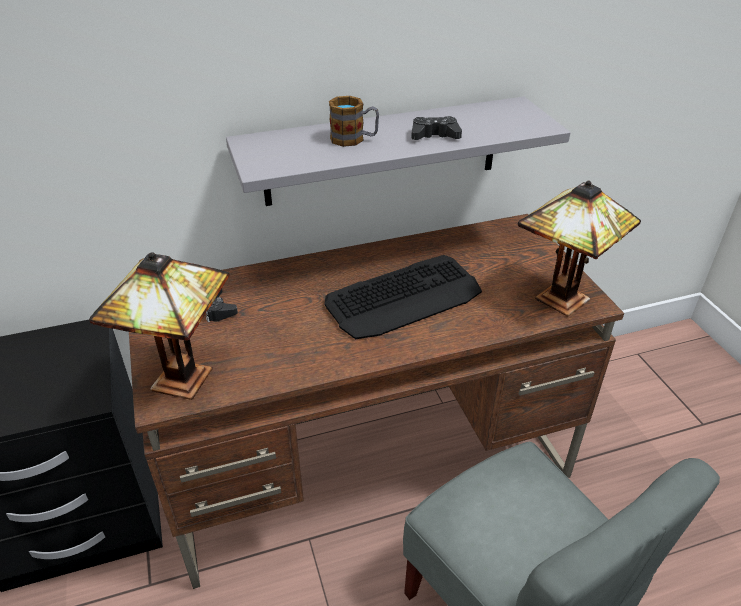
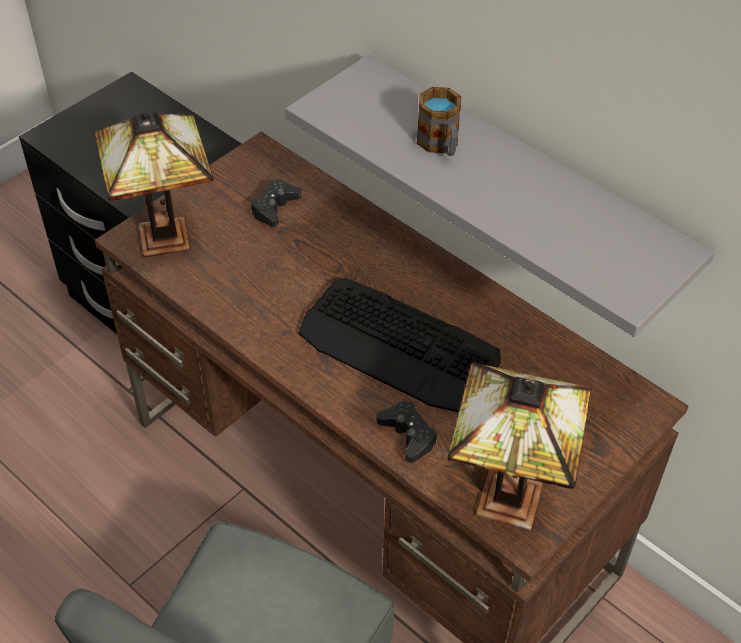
camera: 60 degrees right, 10 degrees up
black game controller [411,116,462,140] -> black game controller moved to [377,401,437,463]

